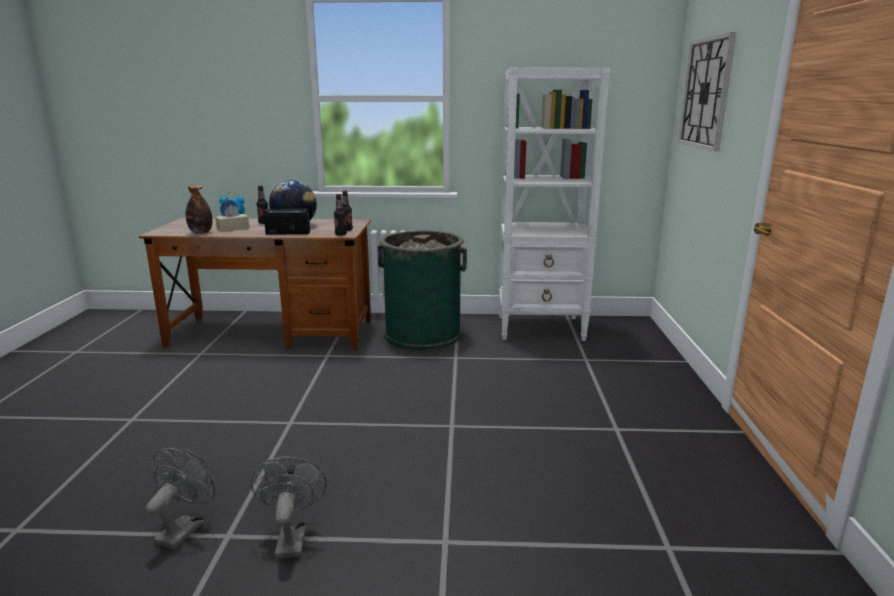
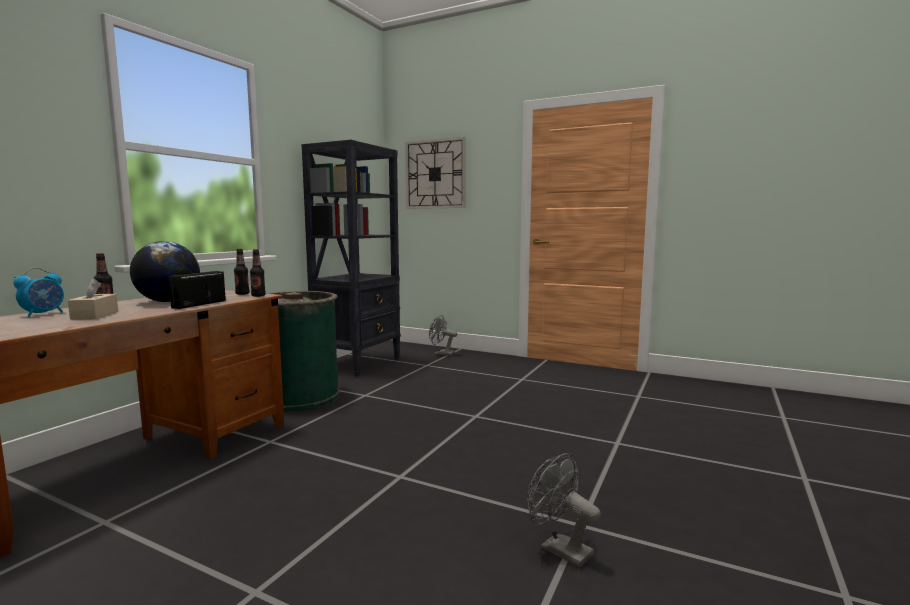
camera: 65 degrees left, 10 degrees down
bottle [185,184,213,234] -> none
grey fan [251,456,326,559] -> grey fan moved to [429,315,457,356]
white bookcase [499,68,610,341] -> black bookcase [302,140,401,377]

